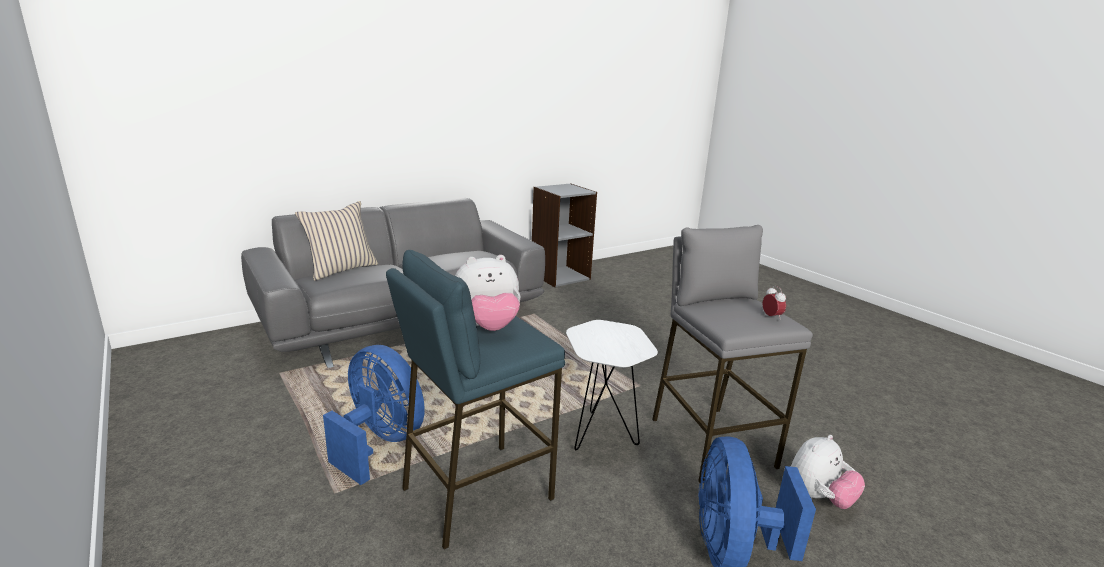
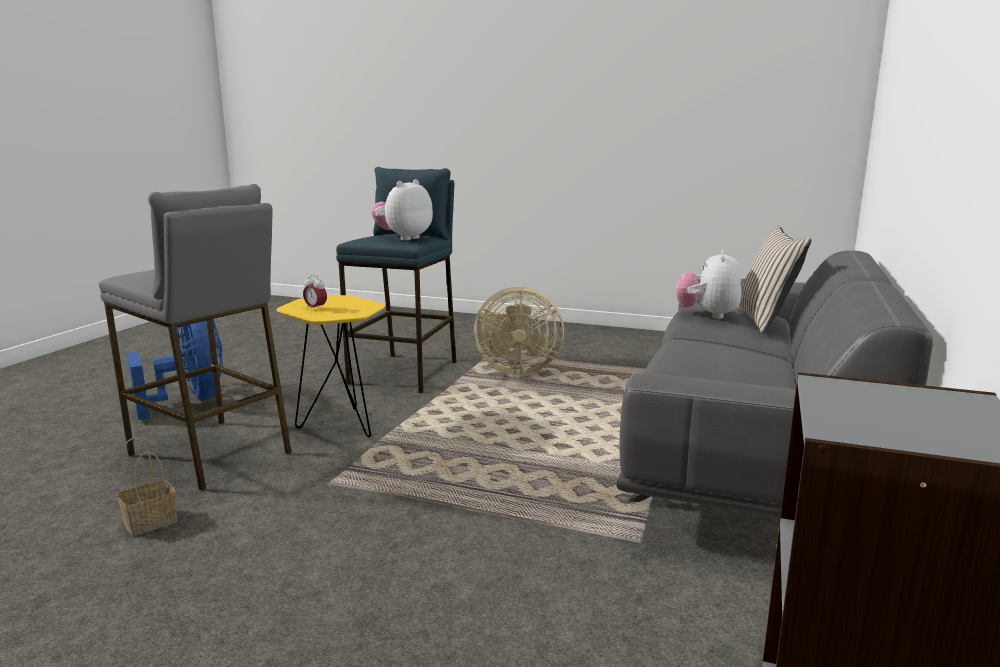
camera: 145 degrees right, 5 degrees down
blue fan [323,345,425,485] -> beige fan [474,287,564,375]
white side table [566,320,658,451] -> yellow side table [276,295,385,437]
alarm clock [763,286,786,320] -> alarm clock moved to [303,275,327,311]
plush toy [791,435,865,509] -> plush toy moved to [676,250,742,319]
none -> basket [117,438,177,536]

